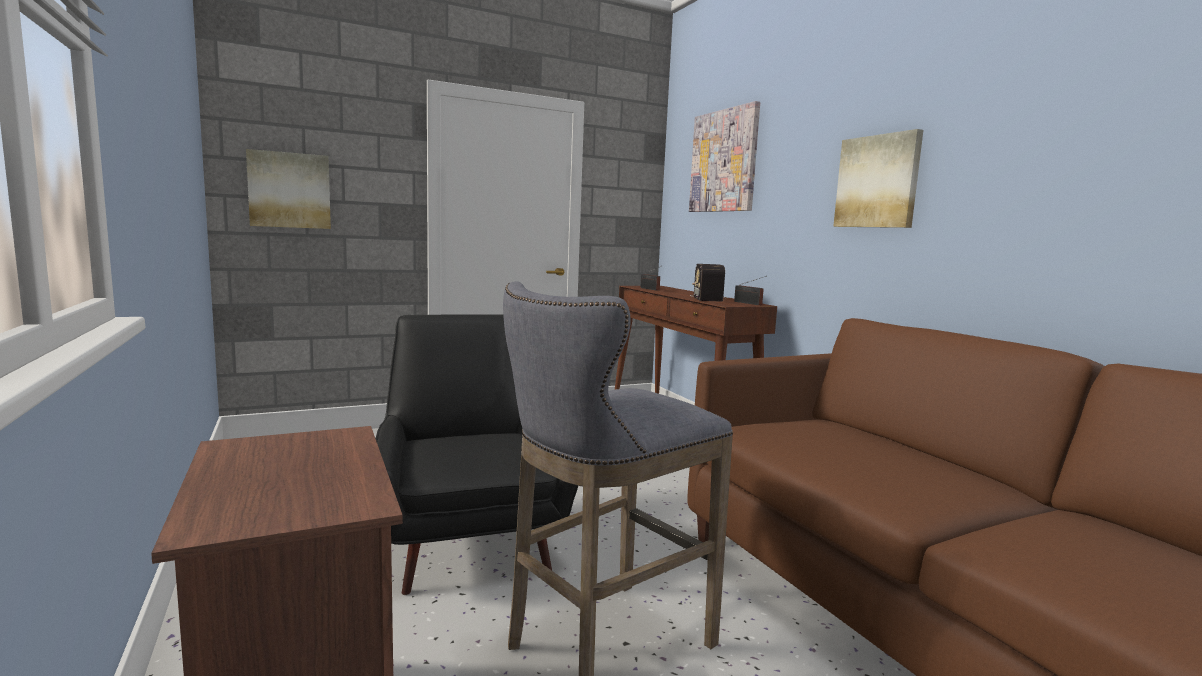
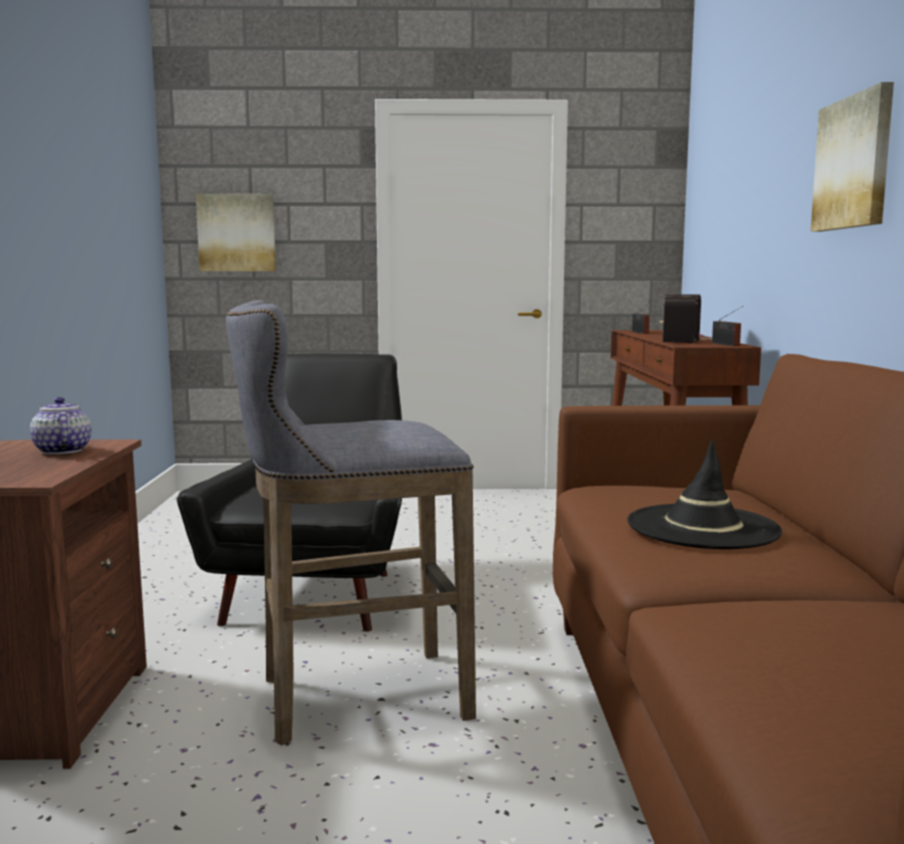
camera: 25 degrees right, 0 degrees up
picture [689,101,760,212] -> none
none -> teapot [30,397,92,454]
none -> black hat [627,439,782,549]

